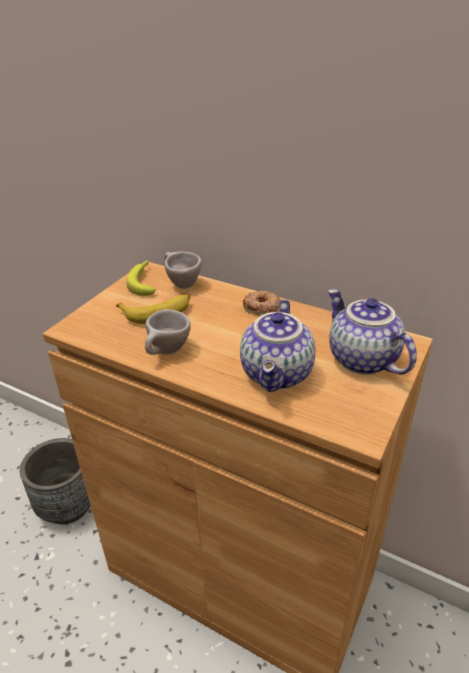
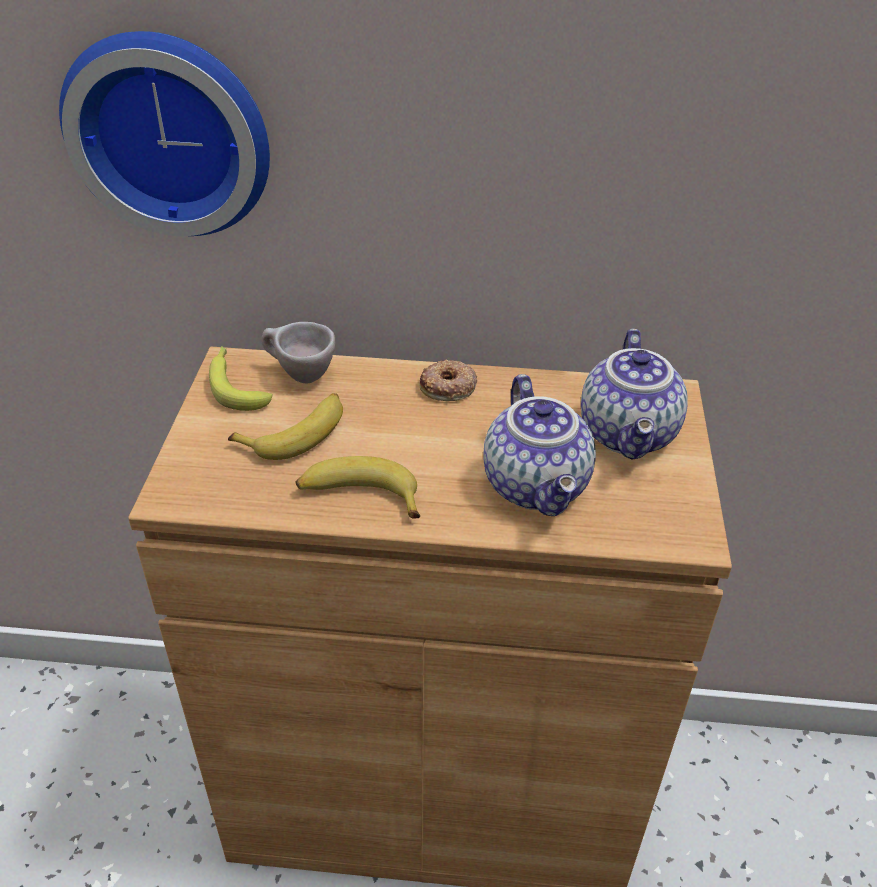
camera: 25 degrees left, 5 degrees up
grey planter [20,438,91,524] -> none
beige cup [145,309,191,355] -> banana [296,456,420,518]
teapot [328,289,417,375] -> teapot turned 120 degrees counterclockwise [581,329,688,460]
none -> wall clock [59,31,270,236]

